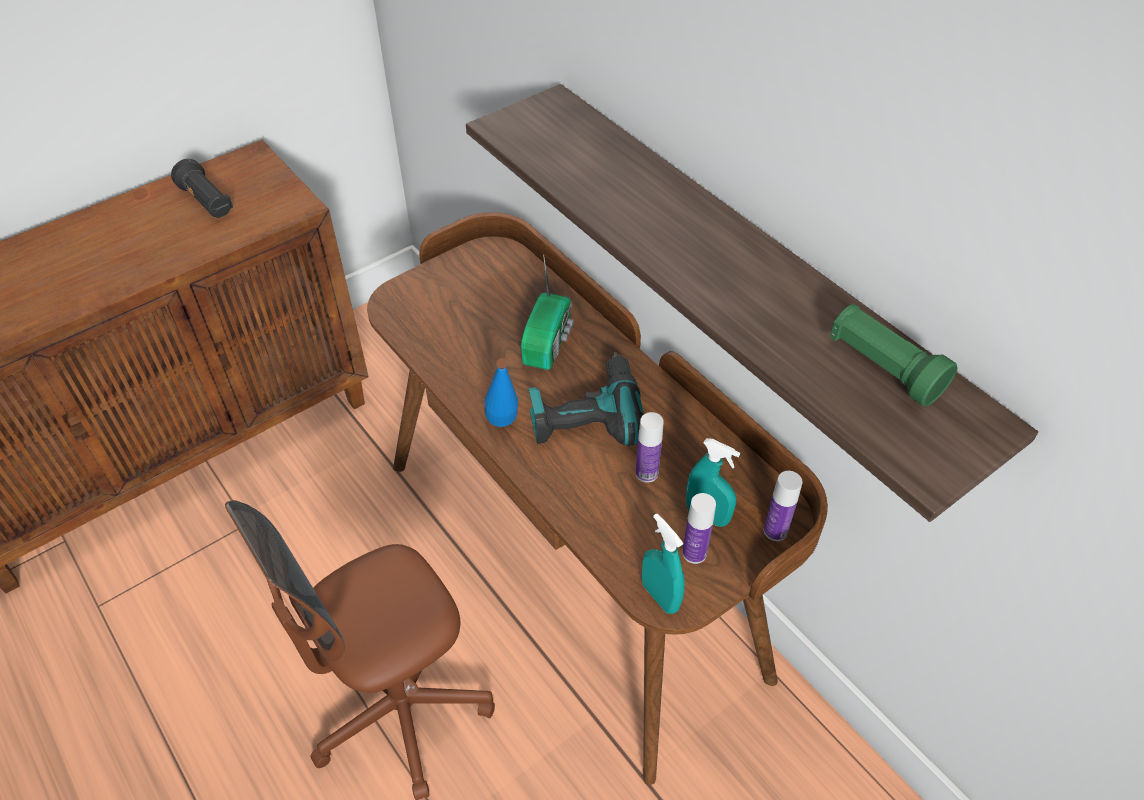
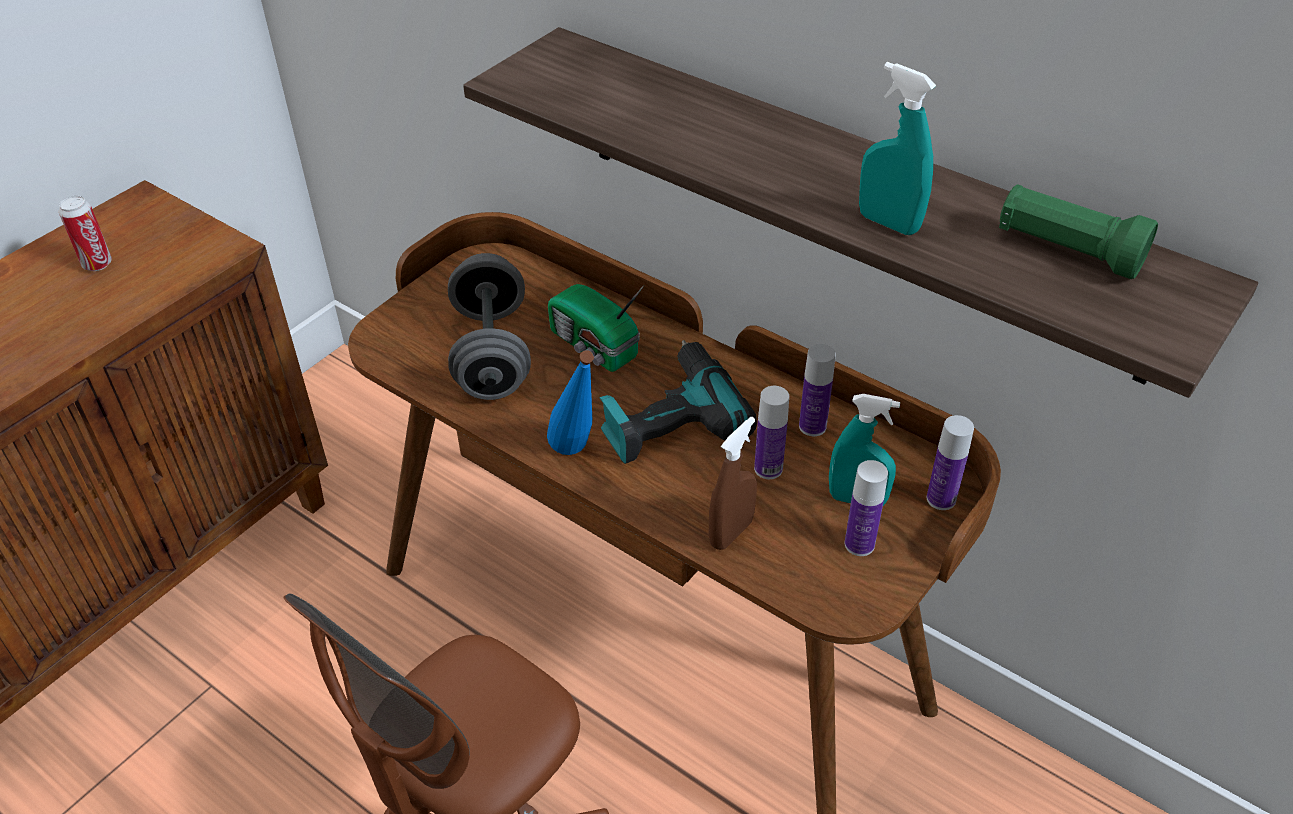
camera: 15 degrees left, 5 degrees down
black flashlight [171,159,233,218] -> can [59,196,112,271]
radio [521,254,574,370] -> radio turned 135 degrees clockwise [548,284,644,372]
turquoise spray bottle [642,513,685,614] -> turquoise spray bottle moved to [859,62,936,235]
none -> grey dumbbell [448,253,531,400]
none -> brown spray bottle [709,417,757,550]
none -> bottle [799,344,836,436]

